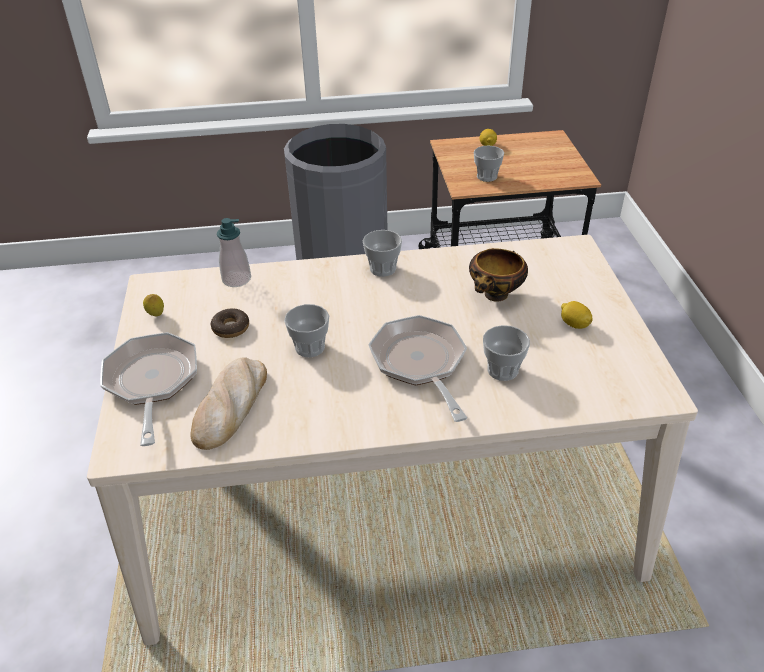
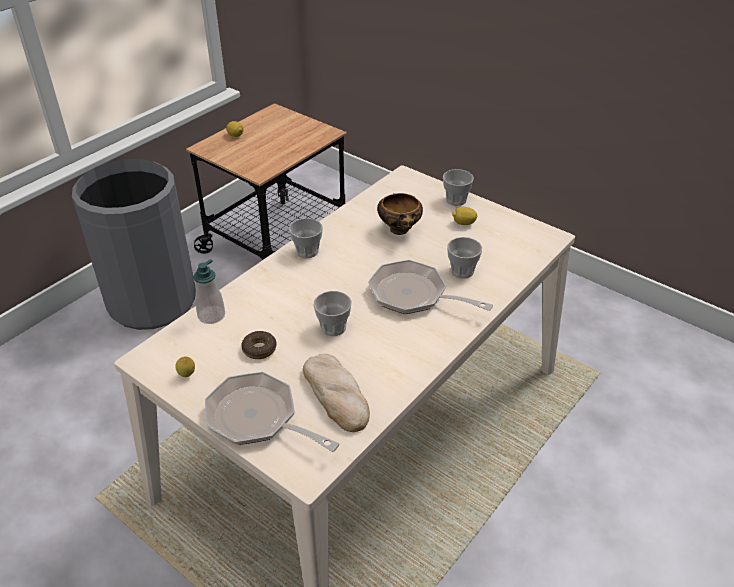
camera: 45 degrees left, 0 degrees up
cup [474,146,504,182] -> cup moved to [443,169,474,206]

